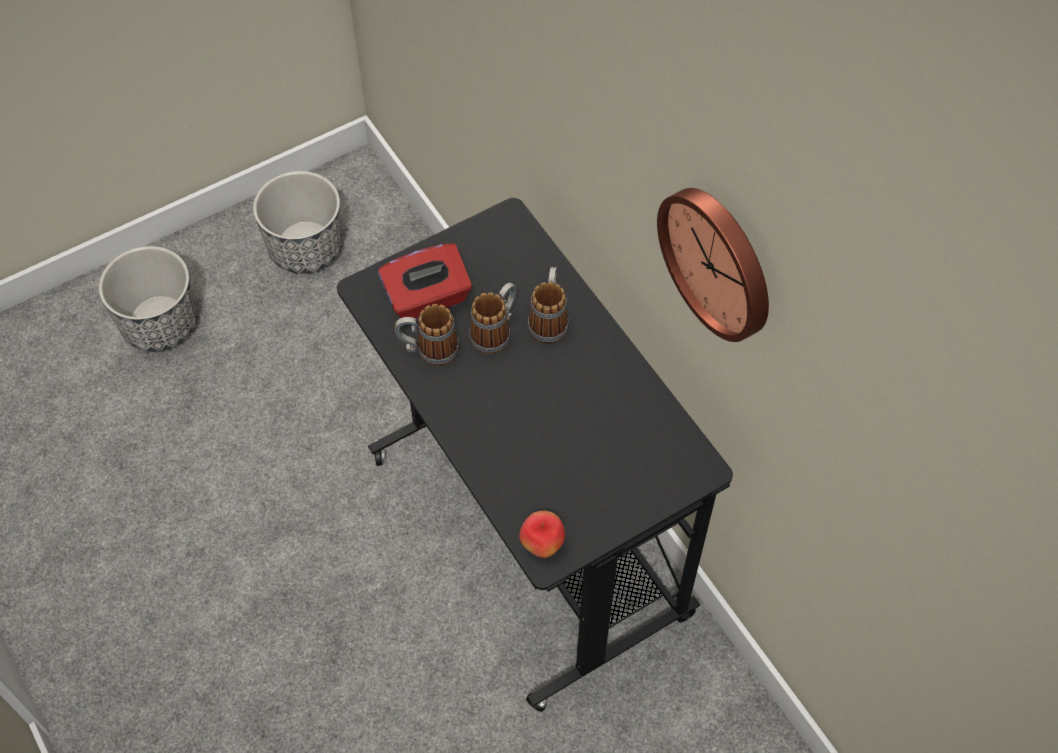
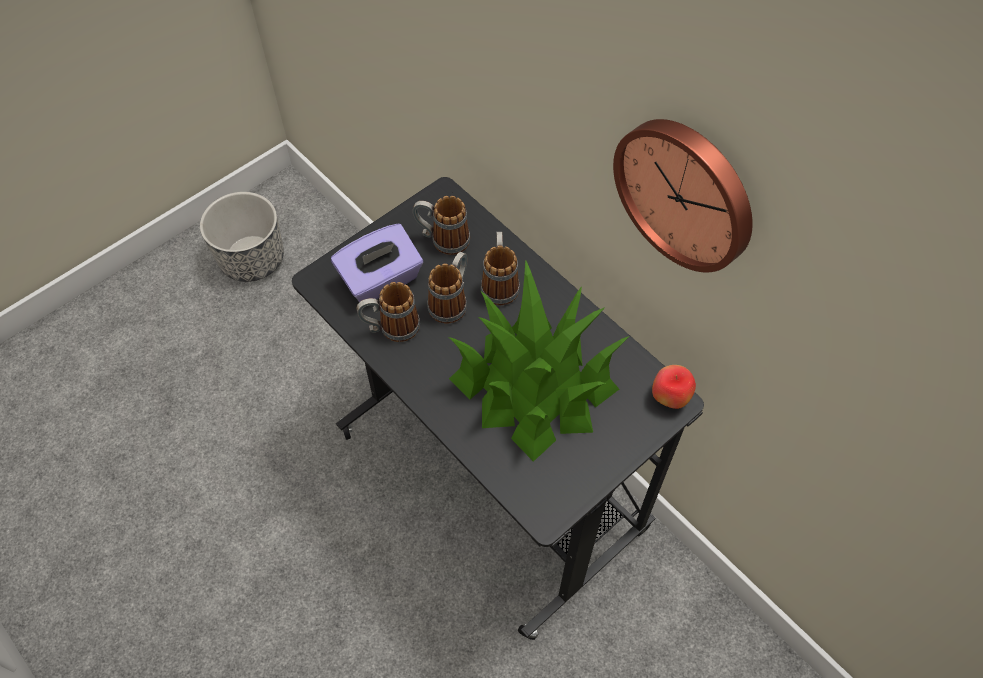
camera: 10 degrees left, 0 degrees up
planter [99,246,198,352] -> none
red tissue box [378,243,472,319] -> purple tissue box [331,223,423,302]
apple [519,511,565,558] -> apple moved to [652,365,696,409]
none -> mug [412,196,470,255]
none -> potted plant [449,260,629,462]

